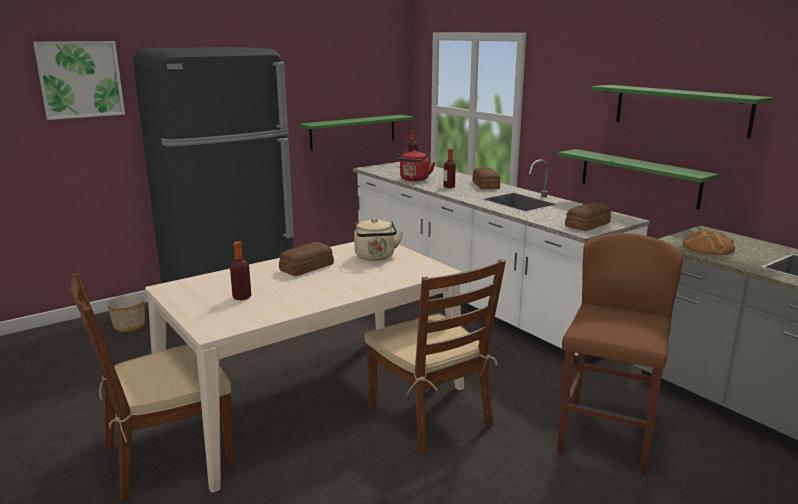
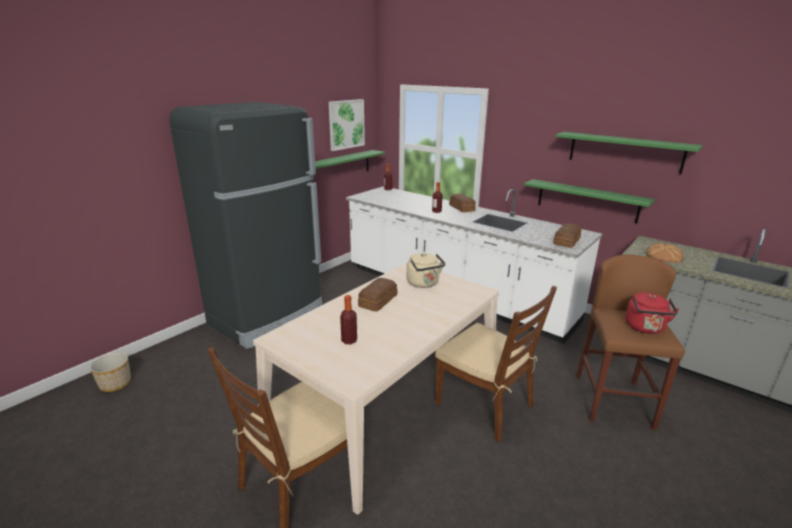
camera: 15 degrees left, 5 degrees up
picture [33,41,125,120] -> picture moved to [329,99,365,151]
planter [107,294,145,332] -> planter moved to [90,352,131,392]
red kettle [396,150,435,181] -> red kettle moved to [625,293,679,334]

